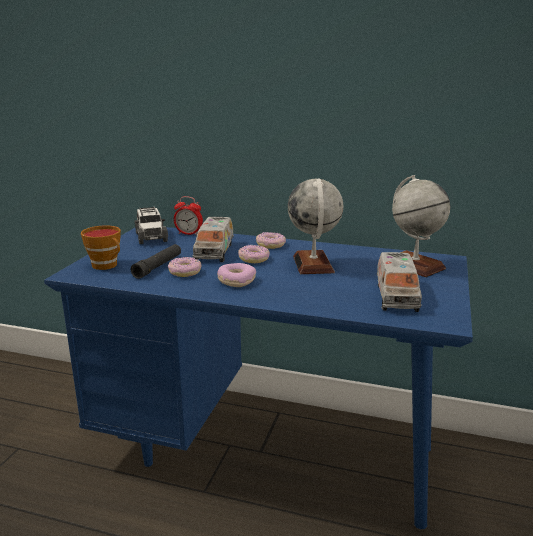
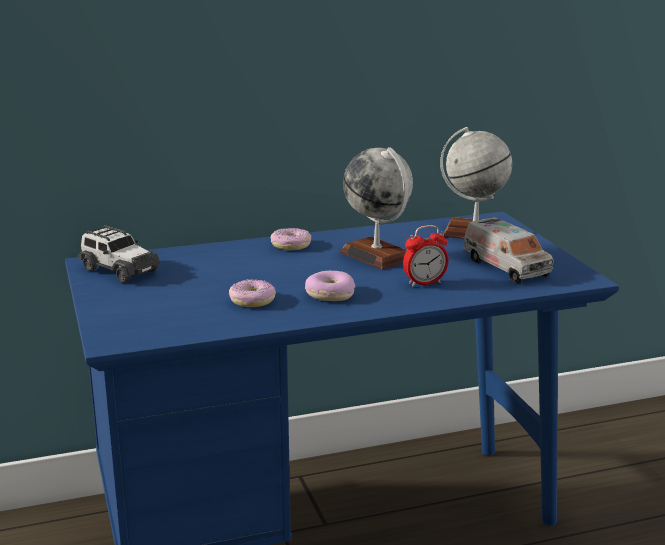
camera: 35 degrees left, 0 degrees up
cup [81,225,121,270] -> none
black flashlight [131,244,181,279] -> none
alarm clock [174,196,203,236] -> alarm clock moved to [403,225,449,287]
toy truck [192,217,234,262] -> none
donut [238,245,270,263] -> none

